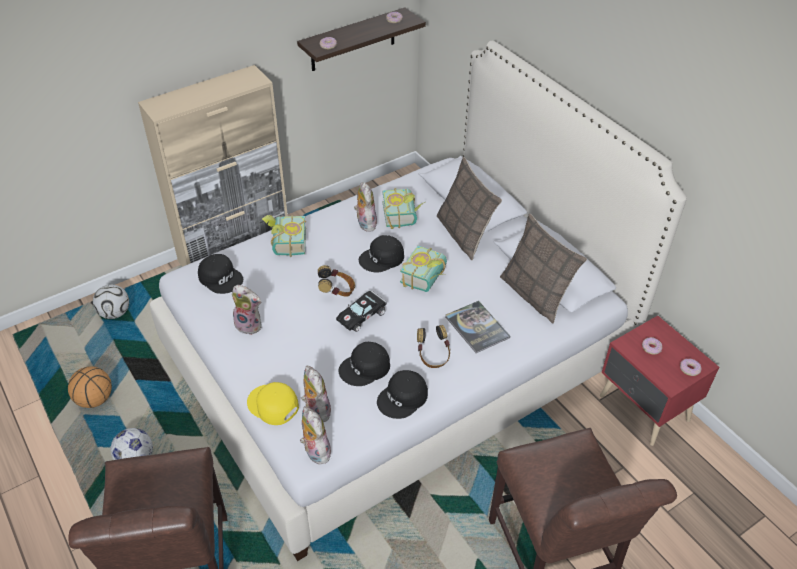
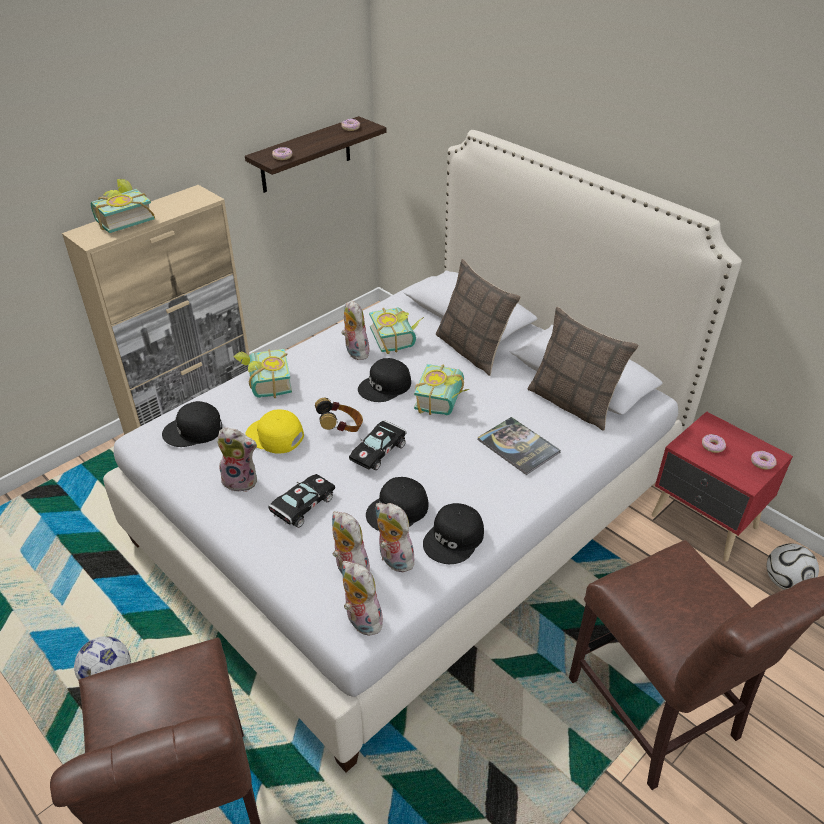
camera: 10 degrees left, 5 degrees down
basketball [68,366,112,408] -> none
football [93,284,129,319] -> football moved to [767,543,819,590]
black cap [198,254,243,294] -> black cap turned 135 degrees clockwise [162,401,222,447]
yellow cap [247,382,299,425] -> yellow cap moved to [245,410,304,454]
headphones [417,325,451,368] -> none
none -> book [90,179,155,233]
none -> black toy car [268,474,335,528]
none -> plush toy [375,503,419,573]

